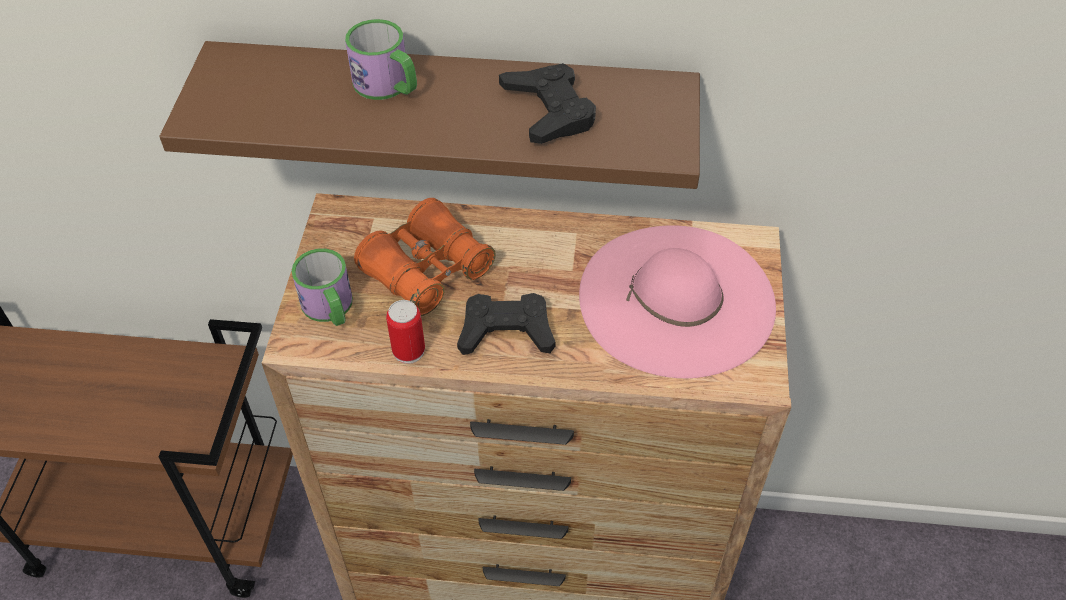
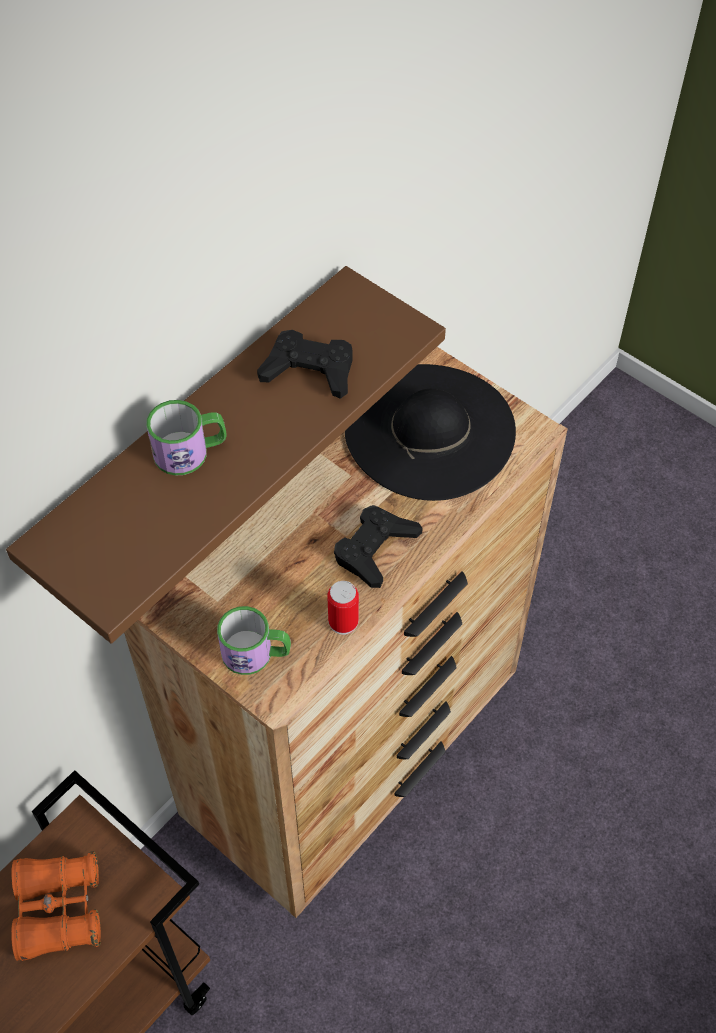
camera: 55 degrees left, 5 degrees up
orange binoculars [354,198,496,316] -> orange binoculars moved to [11,851,101,961]
pink hat [579,225,776,378] -> black hat [345,364,516,501]

